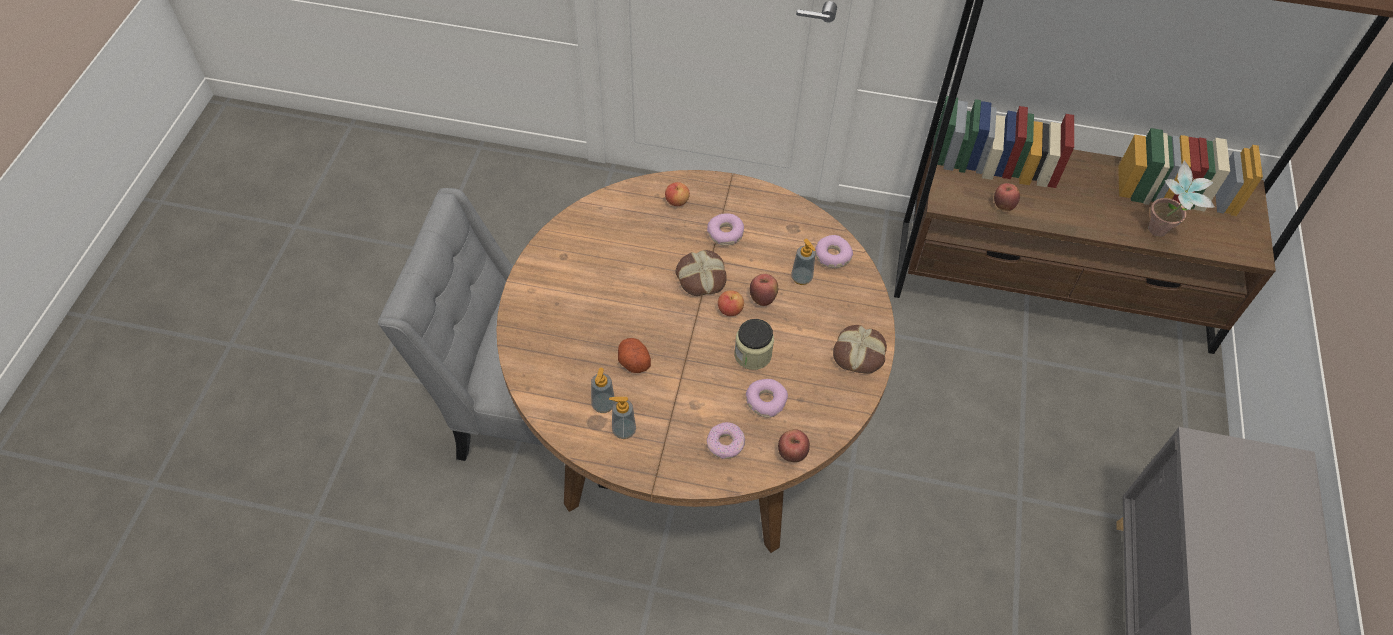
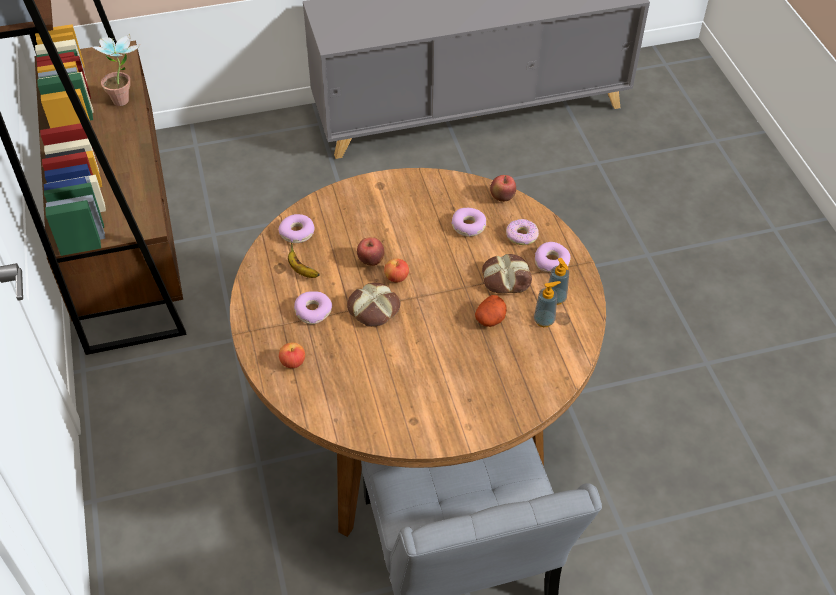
camera: 115 degrees left, 5 degrees down
jar [734,319,774,370] -> none
soap dispenser [791,239,815,285] -> none
bread [833,325,887,374] -> bread moved to [482,254,532,294]
apple [994,183,1020,211] -> none
none -> banana [288,243,320,278]
none -> donut [535,242,571,272]

